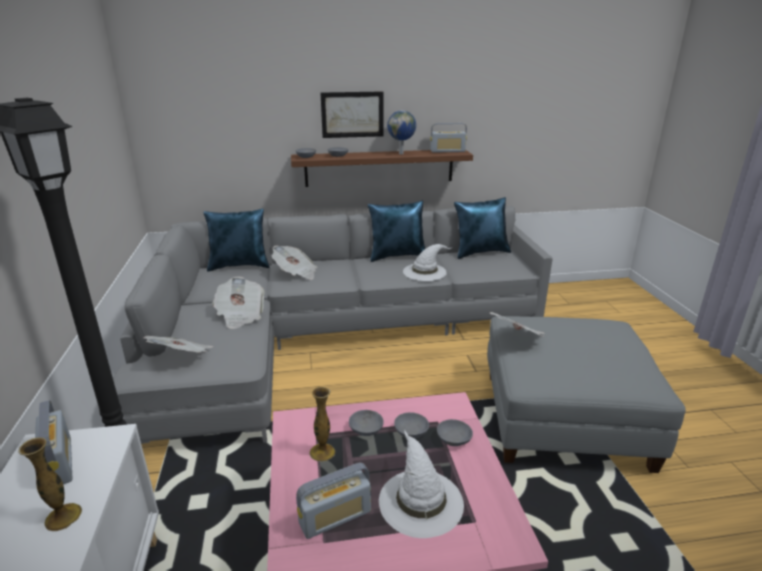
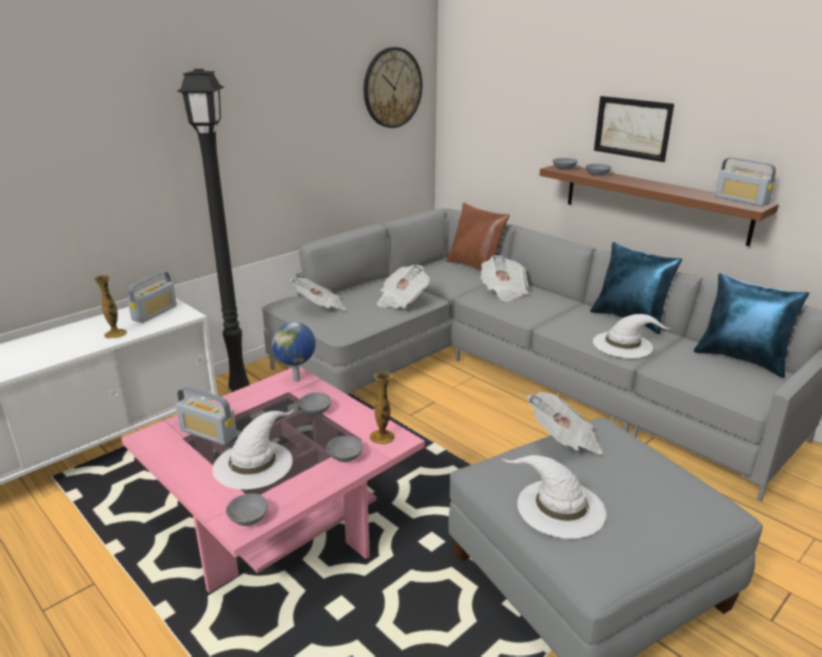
camera: 55 degrees right, 0 degrees up
blue pillow [204,209,269,272] -> brown pillow [446,202,510,270]
vase [309,387,335,462] -> vase moved to [370,372,395,444]
globe [387,110,416,154] -> globe moved to [272,322,316,382]
grey bowl [394,412,429,438] -> grey bowl moved to [226,493,268,526]
none -> wall clock [364,47,422,128]
none -> white hat [503,455,606,539]

